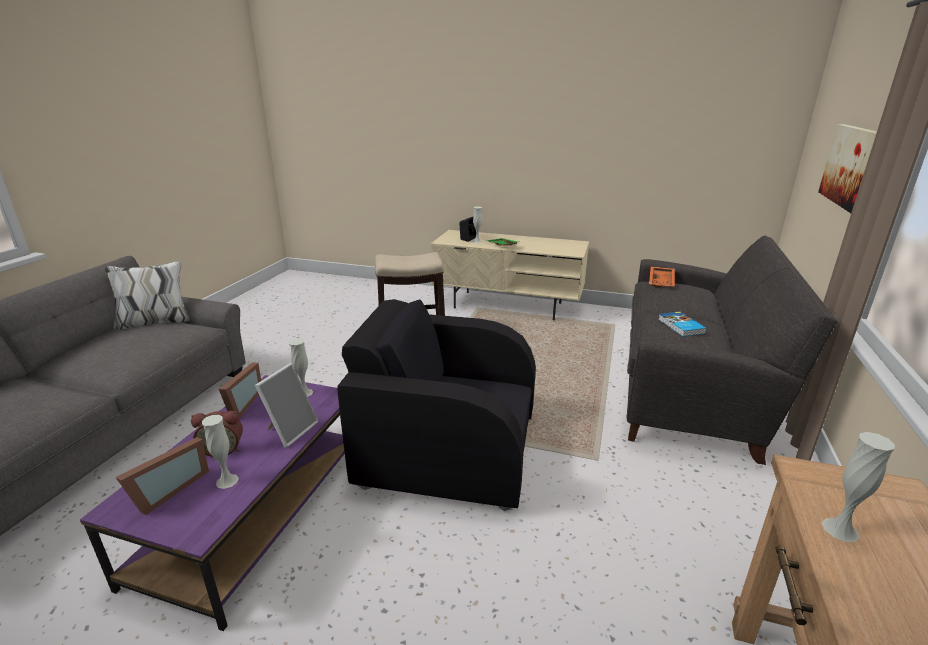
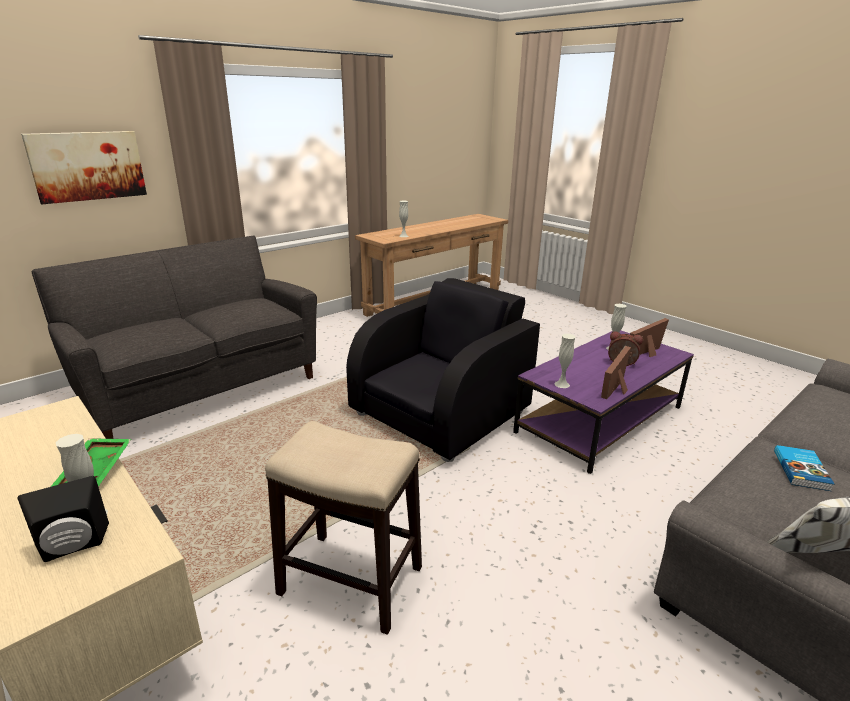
camera: 150 degrees left, 0 degrees up
picture frame [255,363,318,448] -> none
black armchair [337,299,536,511] -> black armchair turned 90 degrees counterclockwise [346,278,540,462]
orange tray [649,267,675,287] -> none
book [658,312,707,337] -> book moved to [774,445,835,491]

